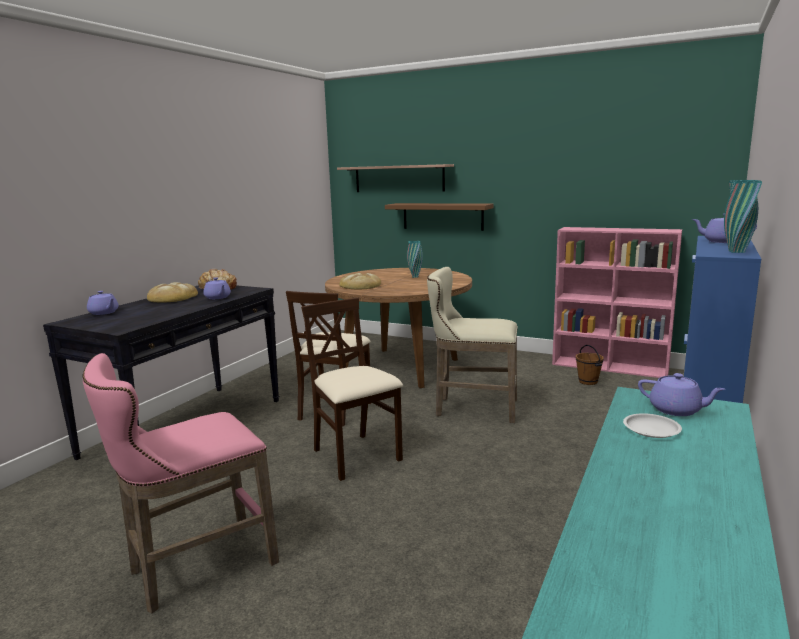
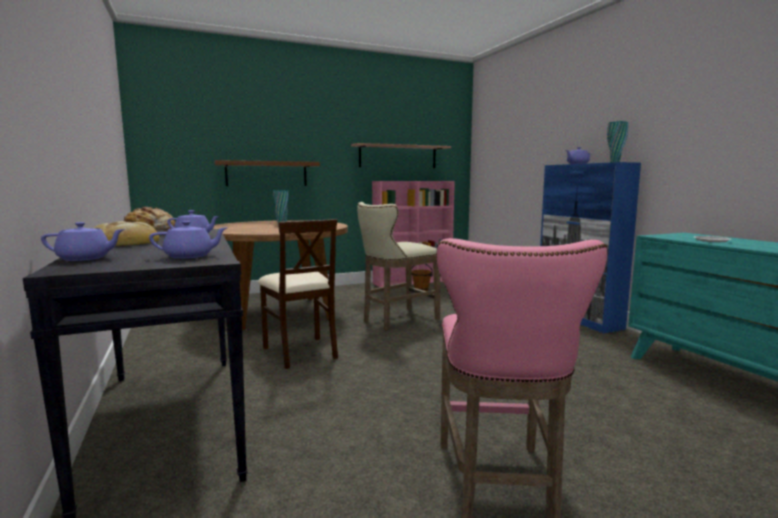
camera: 50 degrees left, 5 degrees down
beige chair [301,298,403,481] -> none
shelf [337,164,454,192] -> shelf moved to [351,143,451,168]
bread [339,273,381,289] -> none
purple teapot [638,373,725,416] -> purple teapot moved to [149,221,228,259]

